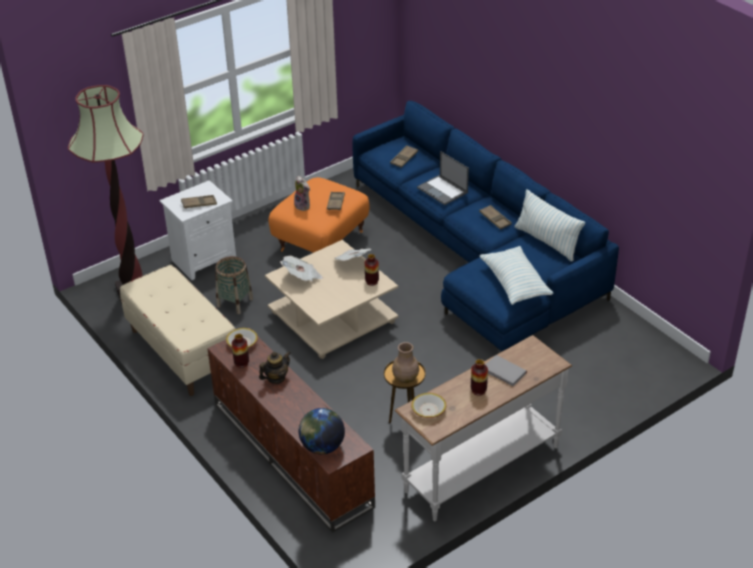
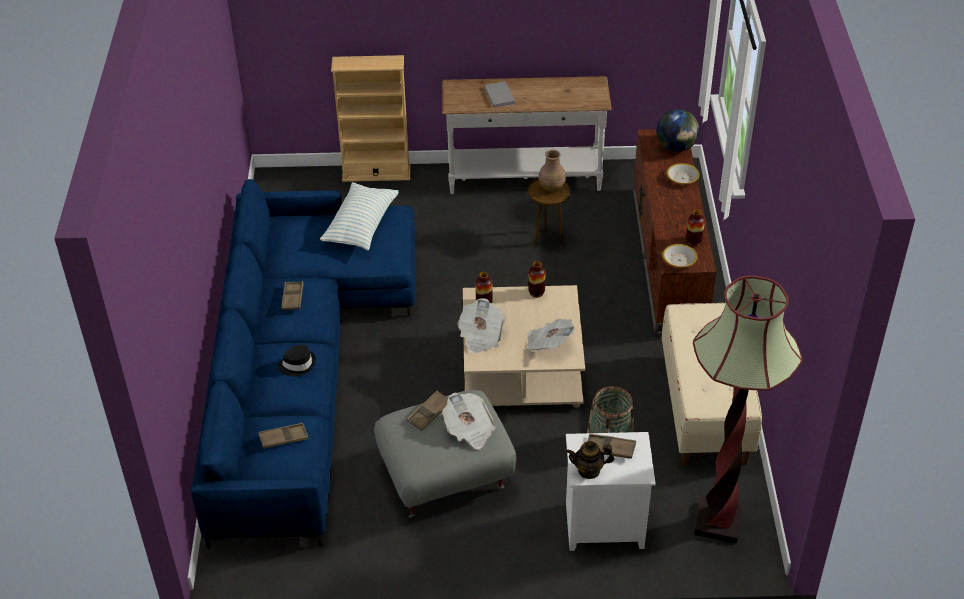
camera: 145 degrees left, 5 degrees up
teapot [259,352,291,384] -> teapot moved to [566,441,614,479]
orange ottoman [268,177,370,253] -> grey ottoman [374,390,517,518]
plush toy [292,176,310,211] -> newspaper [442,393,496,450]
bowl [411,393,446,418] -> bowl moved to [666,163,700,185]
laptop [417,151,469,205] -> black hat [278,345,316,377]
vase [471,359,488,396] -> vase moved to [528,261,546,298]
pillow [515,189,585,262] -> none
none -> beige bookcase [331,55,411,182]

